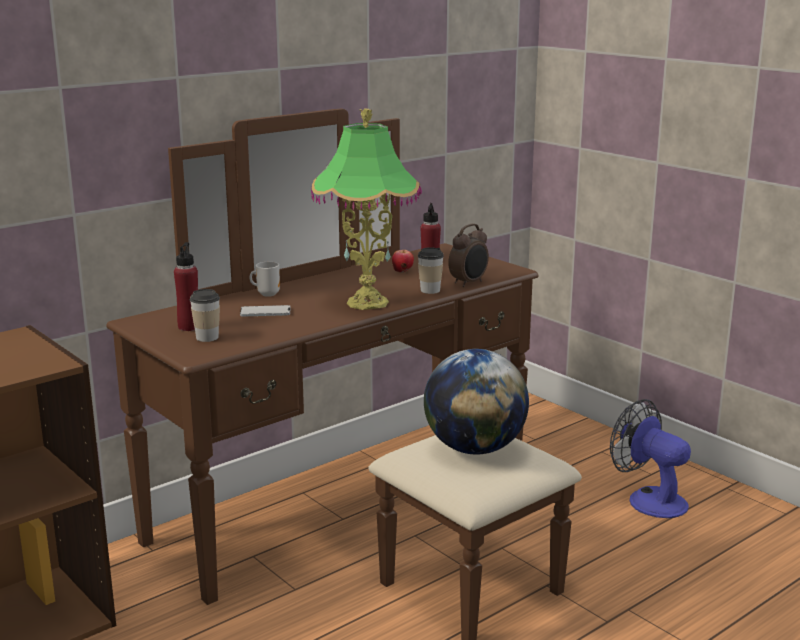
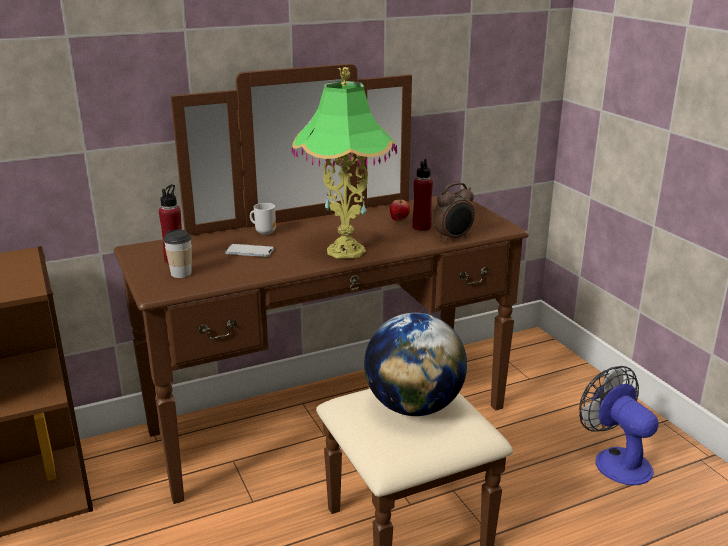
camera: 15 degrees right, 5 degrees up
cup [418,247,444,294] -> none

